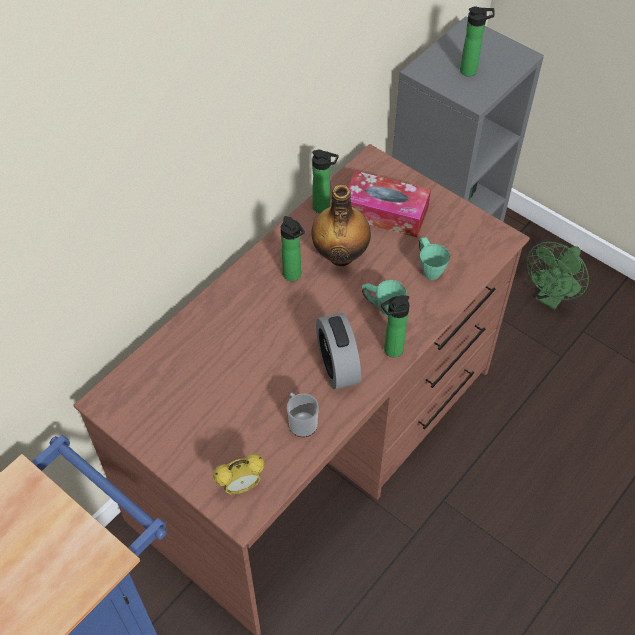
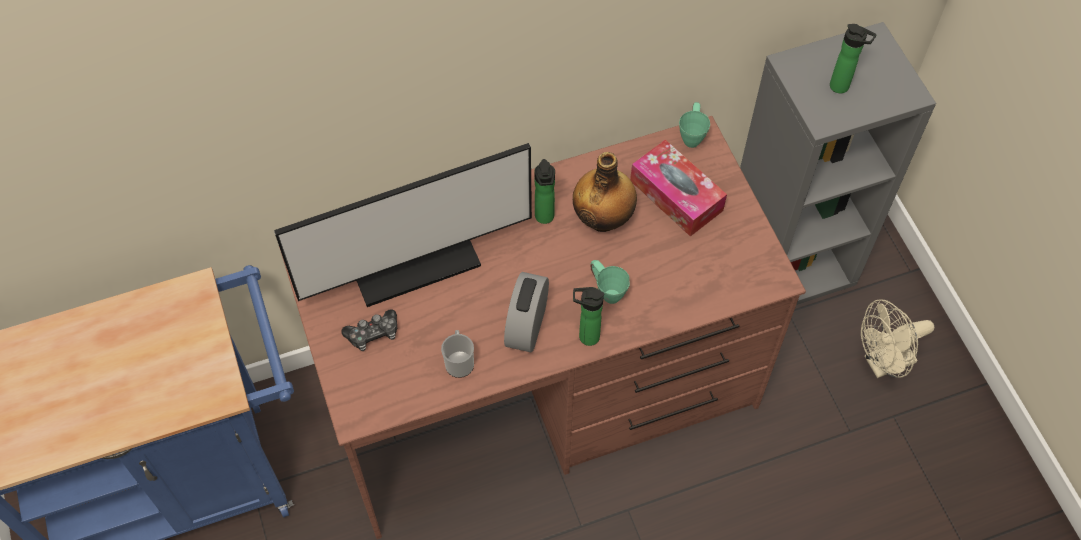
camera: 30 degrees right, 5 degrees up
alarm clock [213,454,265,495] -> none
bottle [312,150,339,213] -> none
green mug [419,237,450,280] -> green mug moved to [679,102,710,148]
green fan [526,242,589,310] -> beige fan [861,299,934,378]
none -> monitor [274,143,532,307]
none -> game controller [341,309,397,351]

